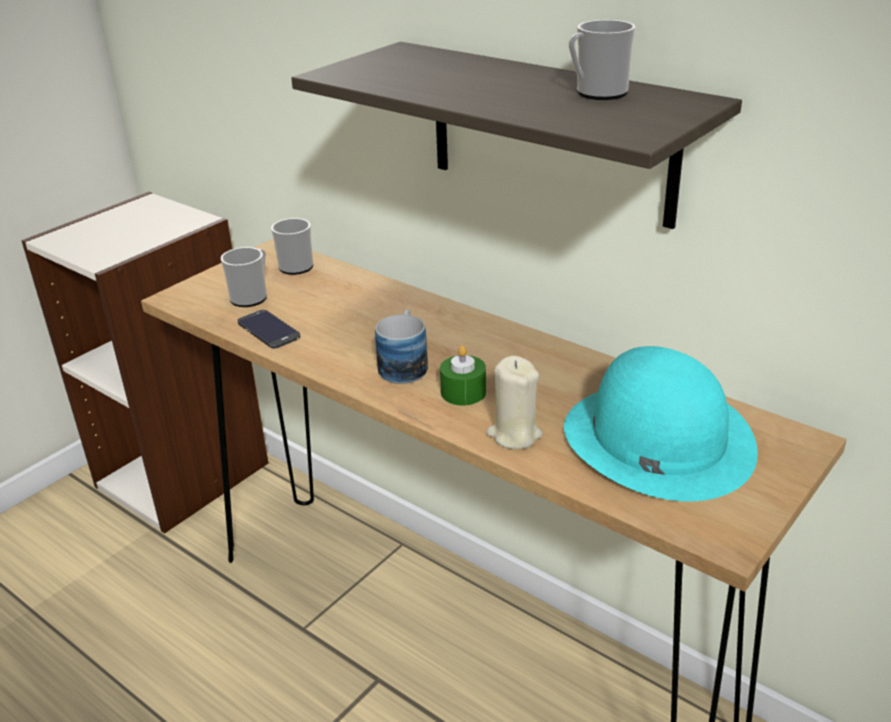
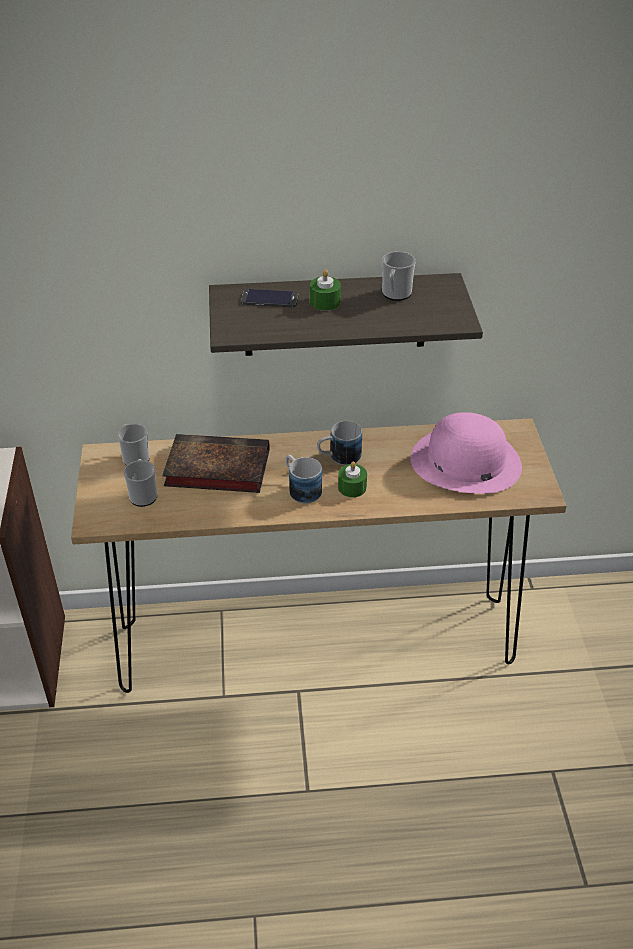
camera: 45 degrees left, 10 degrees up
phone [237,310,300,348] -> phone moved to [241,289,299,307]
beige candle [486,356,543,449] -> none
turquoise hat [564,346,758,502] -> pink hat [410,412,522,494]
none -> book [162,434,270,493]
none -> green candle [310,270,341,311]
none -> mug [317,421,362,465]

